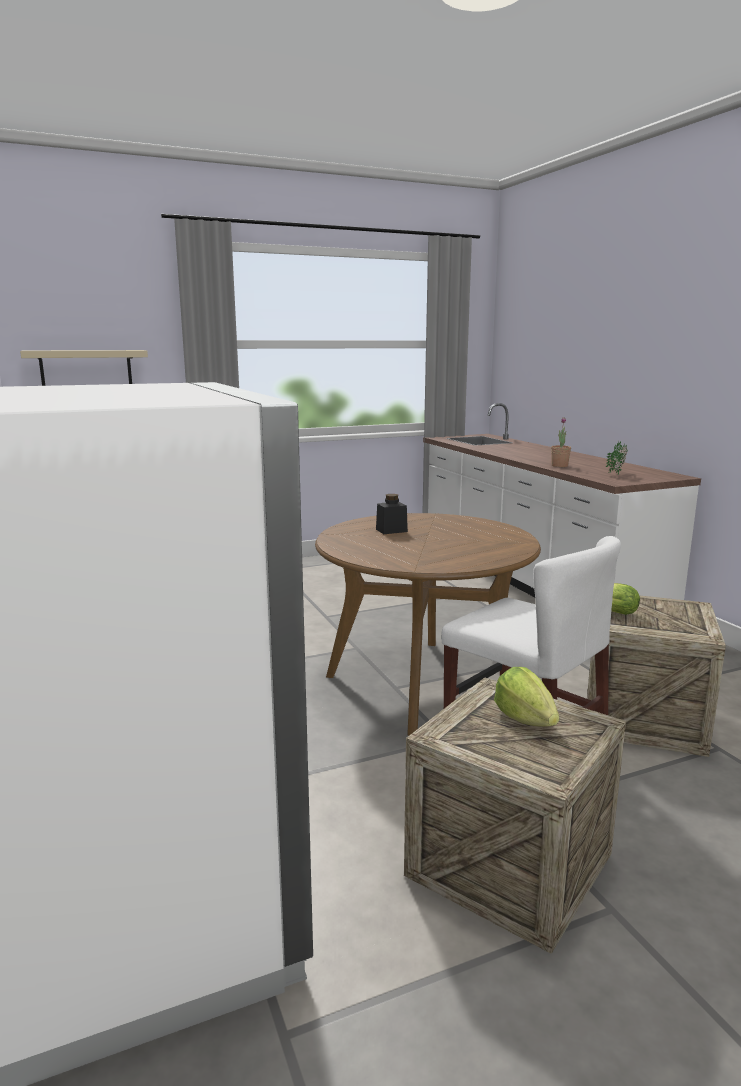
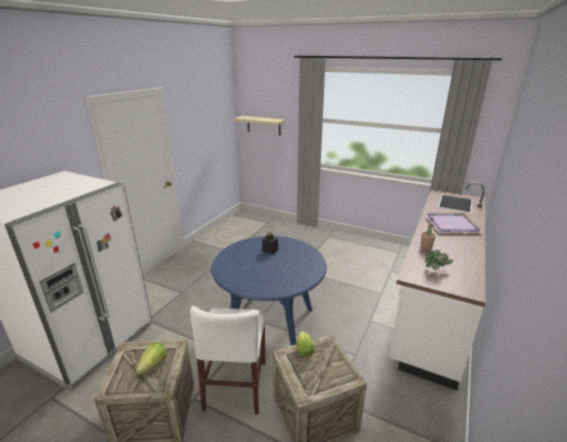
camera: 50 degrees right, 10 degrees up
brown dining table [315,513,541,736] -> blue dining table [211,236,327,346]
none -> purple tray [425,213,482,234]

